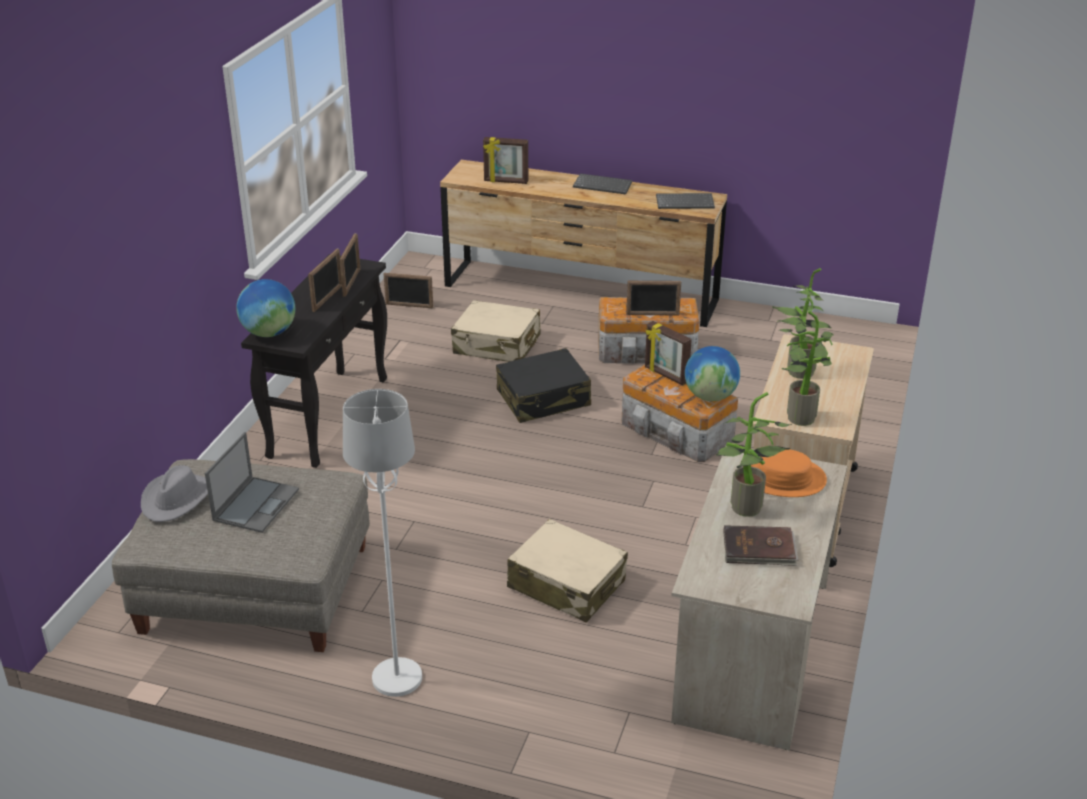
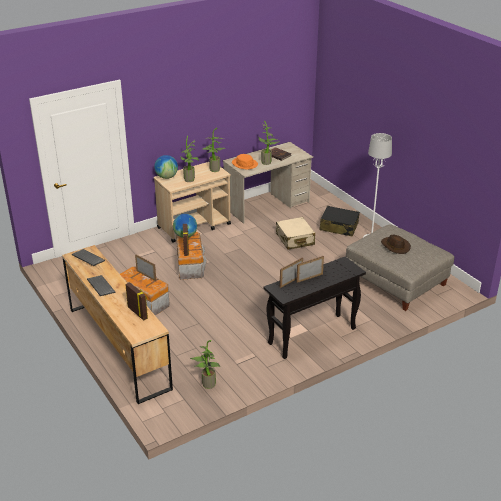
camera: 140 degrees left, 0 degrees up
grey hat [141,465,208,522] -> none
laptop [205,432,299,533] -> brown hat [381,235,411,254]
globe [236,279,295,337] -> globe moved to [154,155,178,179]
picture frame [384,273,433,308] -> potted plant [190,340,221,389]
beige suitcase [451,300,541,362] -> none
black suitcase [496,348,591,423] -> black suitcase moved to [320,206,360,237]

